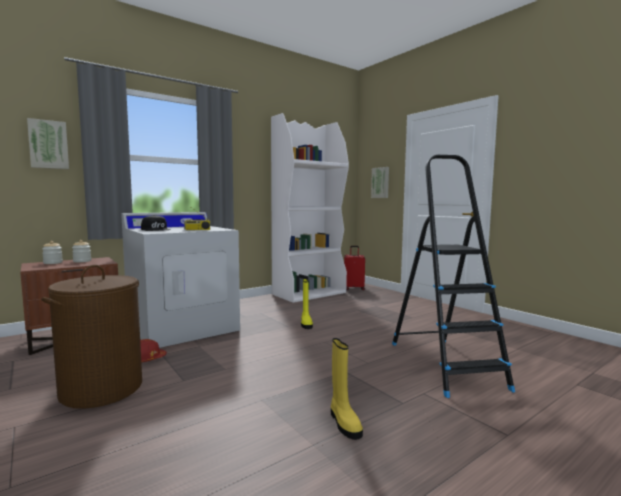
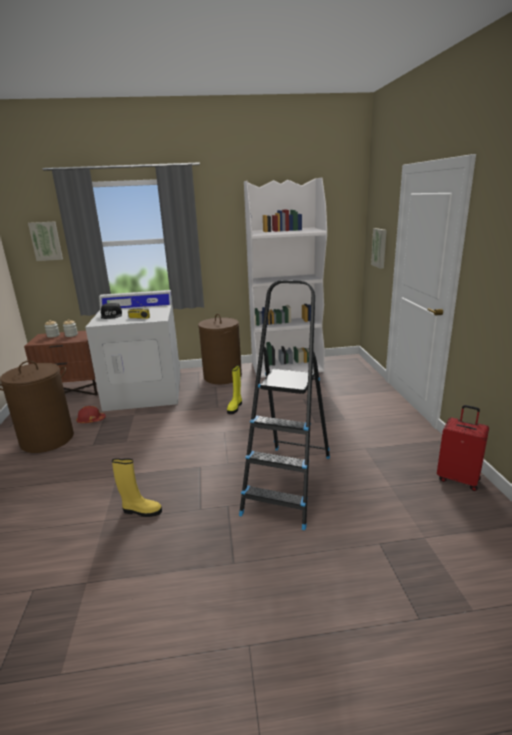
camera: 30 degrees right, 15 degrees up
yellow boot [331,338,363,440] -> yellow boot turned 90 degrees counterclockwise [112,458,162,517]
red suitcase [344,246,365,290] -> red suitcase moved to [437,405,489,491]
none -> brown laundry basket [198,314,242,384]

